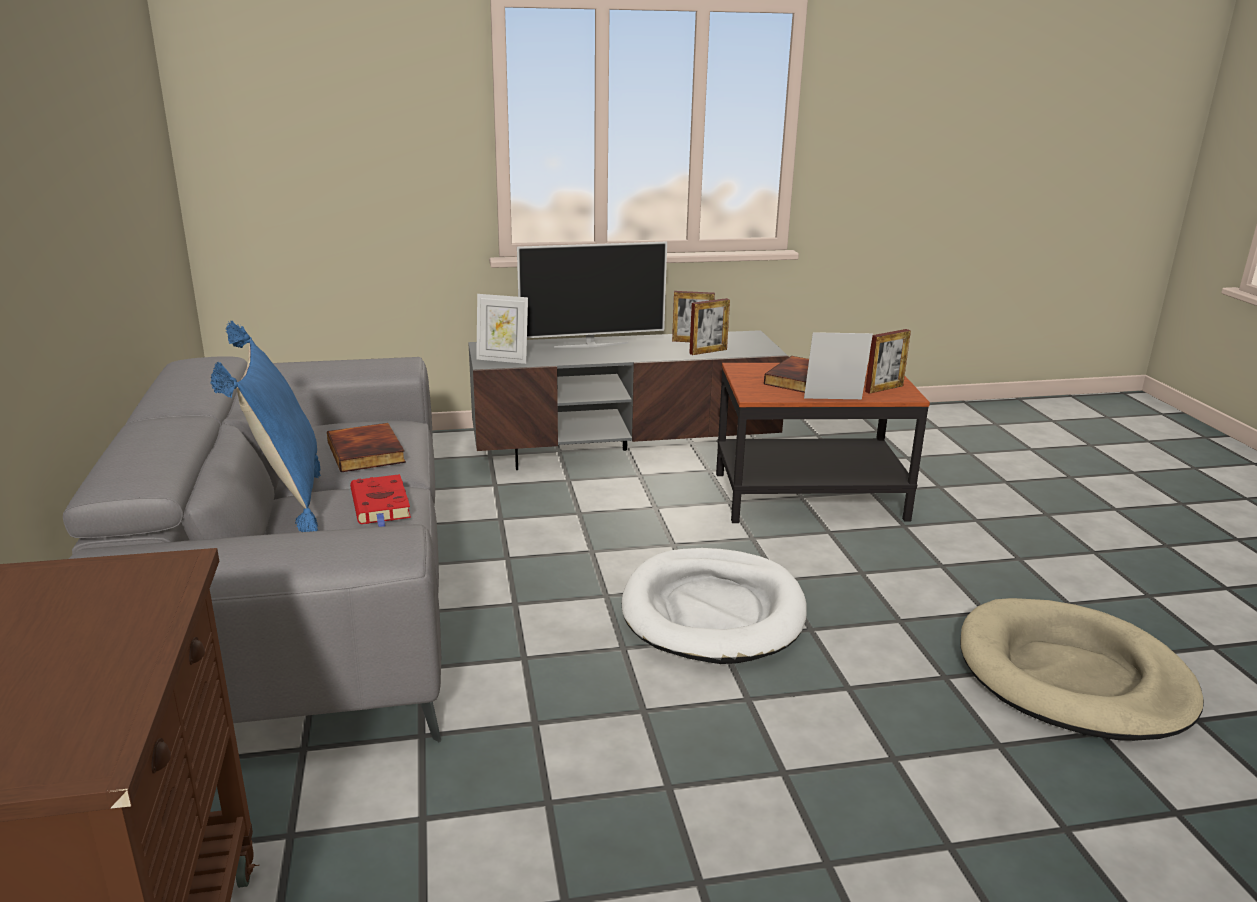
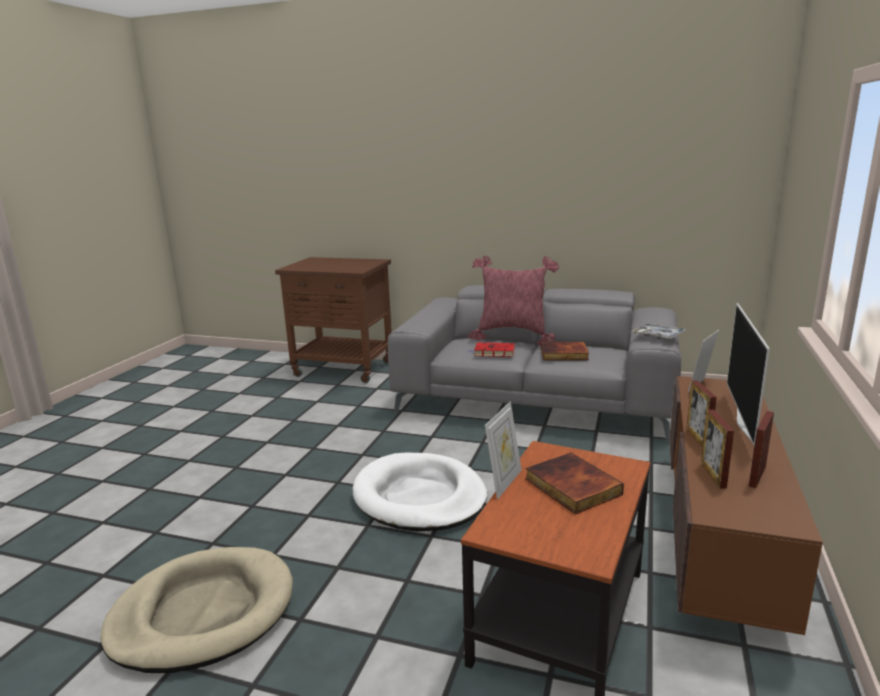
camera: 120 degrees right, 5 degrees down
blue pillow [211,321,321,532] -> red pillow [467,256,559,346]
grey tv stand [468,330,789,470] -> brown tv stand [669,376,823,635]
picture frame [865,329,911,394] -> picture frame moved to [686,380,717,447]
none -> tray [631,323,686,339]

